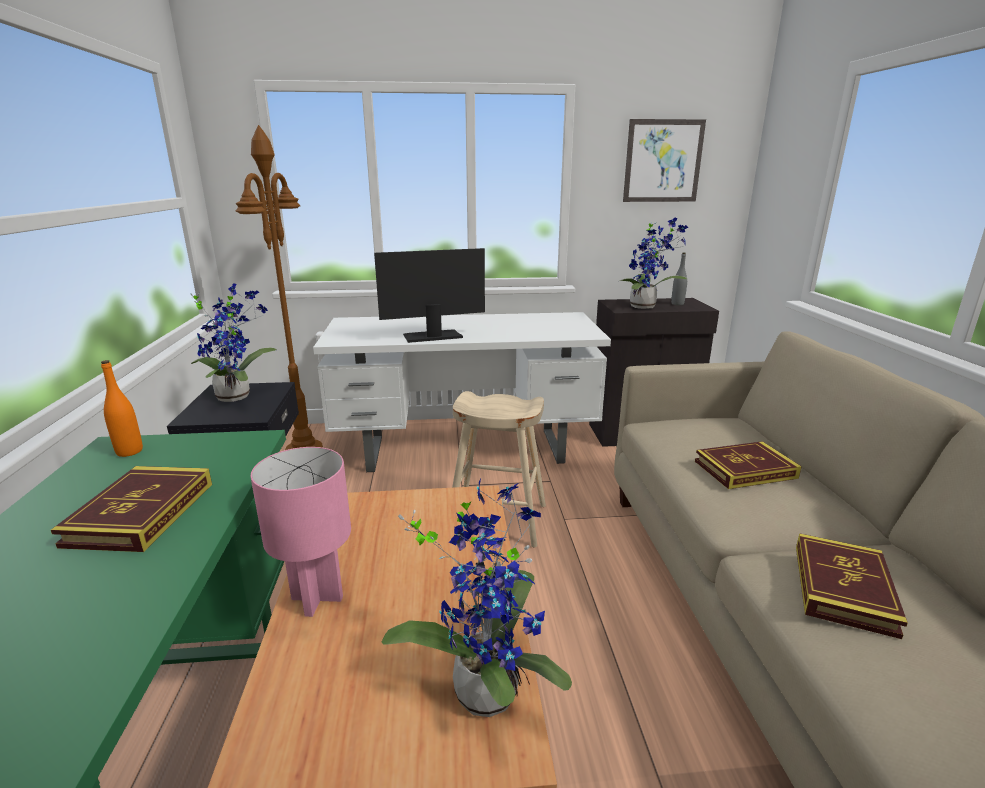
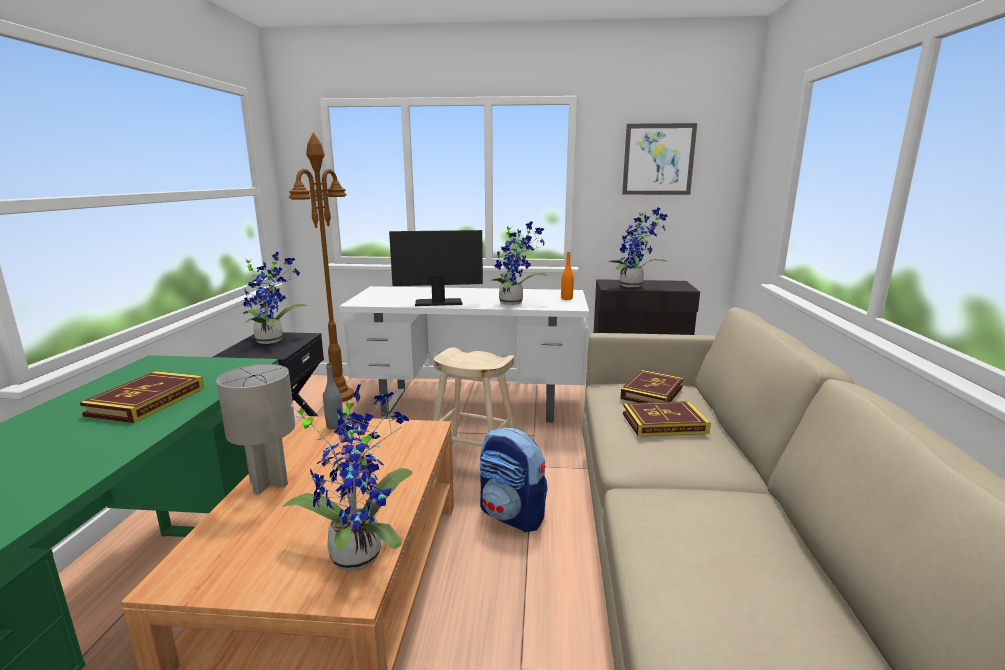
camera: 10 degrees right, 5 degrees down
orange bottle [101,360,143,457] -> orange bottle moved to [561,252,574,300]
pink table lamp [251,447,351,617] -> grey table lamp [216,364,295,495]
grey bottle [671,253,687,305] -> grey bottle moved to [323,363,343,429]
book [796,533,908,639] -> book moved to [620,370,684,403]
none -> backpack [480,428,548,532]
none -> potted plant [490,221,548,305]

